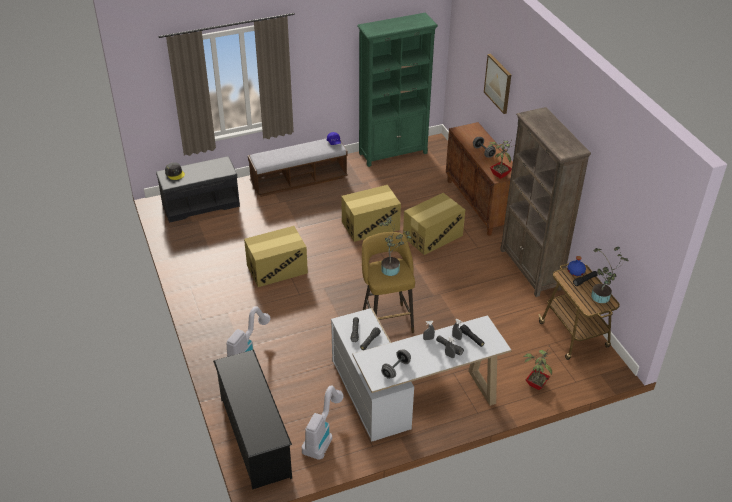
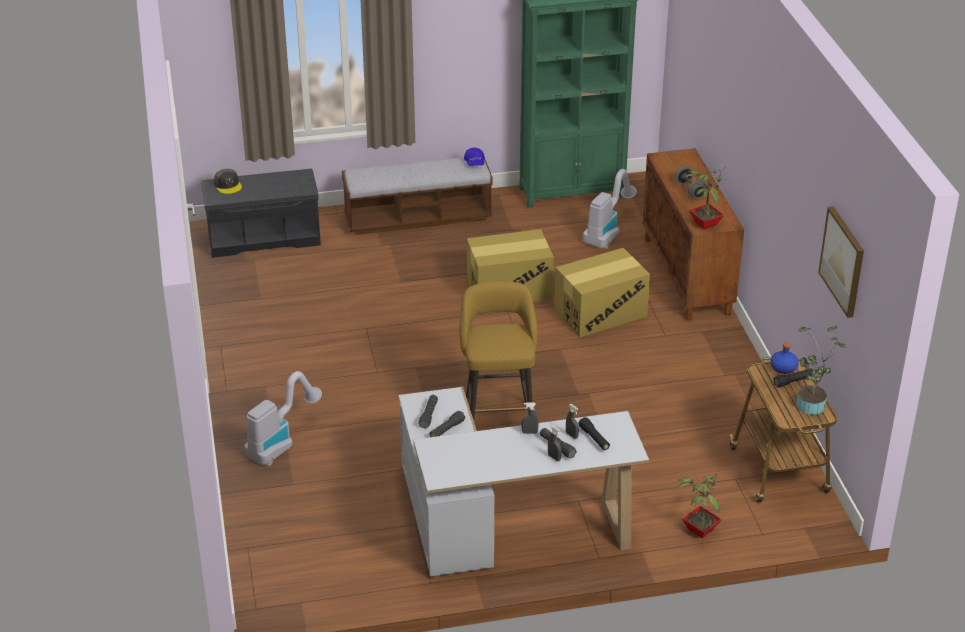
camera: 10 degrees right, 5 degrees down
black shoe rack [213,350,292,490] -> none
cardboard box [244,226,308,287] -> none
vacuum cleaner [302,385,344,460] -> vacuum cleaner moved to [583,169,637,249]
potted plant [379,216,411,276] -> none
grey dumbbell [381,349,411,379] -> none
picture [484,54,511,114] -> picture moved to [818,206,864,318]
brown bookcase [500,107,591,297] -> none

